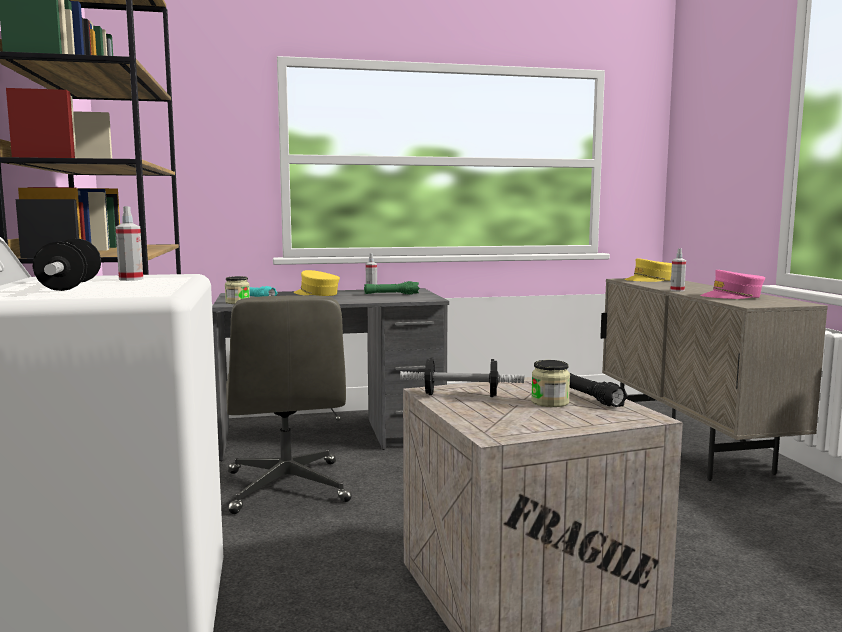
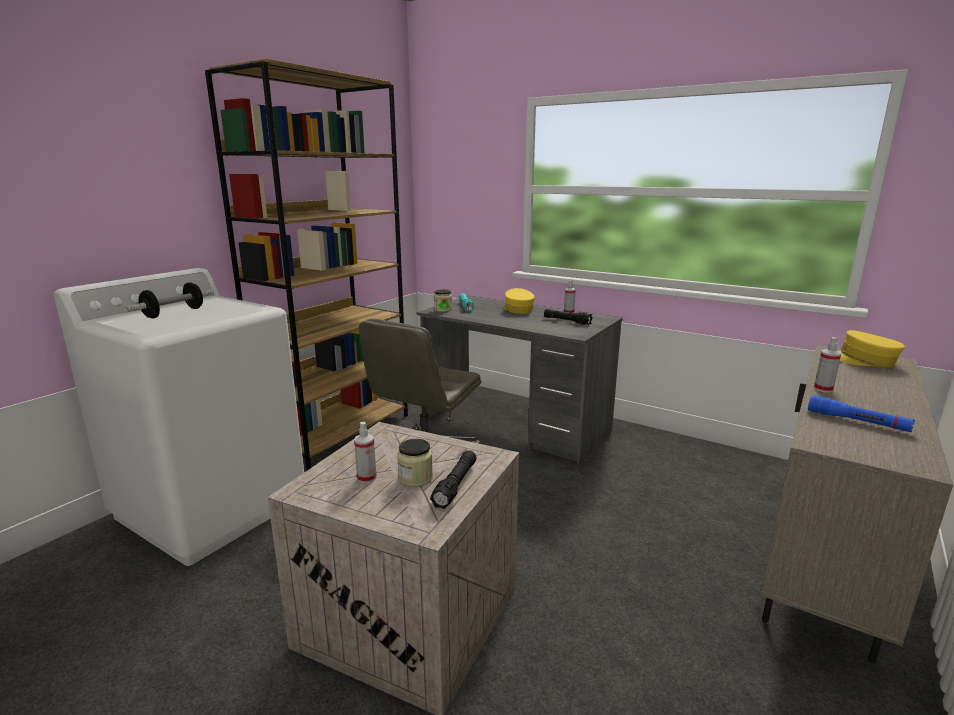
camera: 45 degrees right, 10 degrees up
spray bottle [115,206,143,281] -> spray bottle moved to [354,422,377,483]
green flashlight [364,281,419,294] -> black flashlight [544,309,593,325]
dumbbell [400,357,524,397] -> none
pink cap [700,270,765,299] -> blue flashlight [808,395,915,432]

